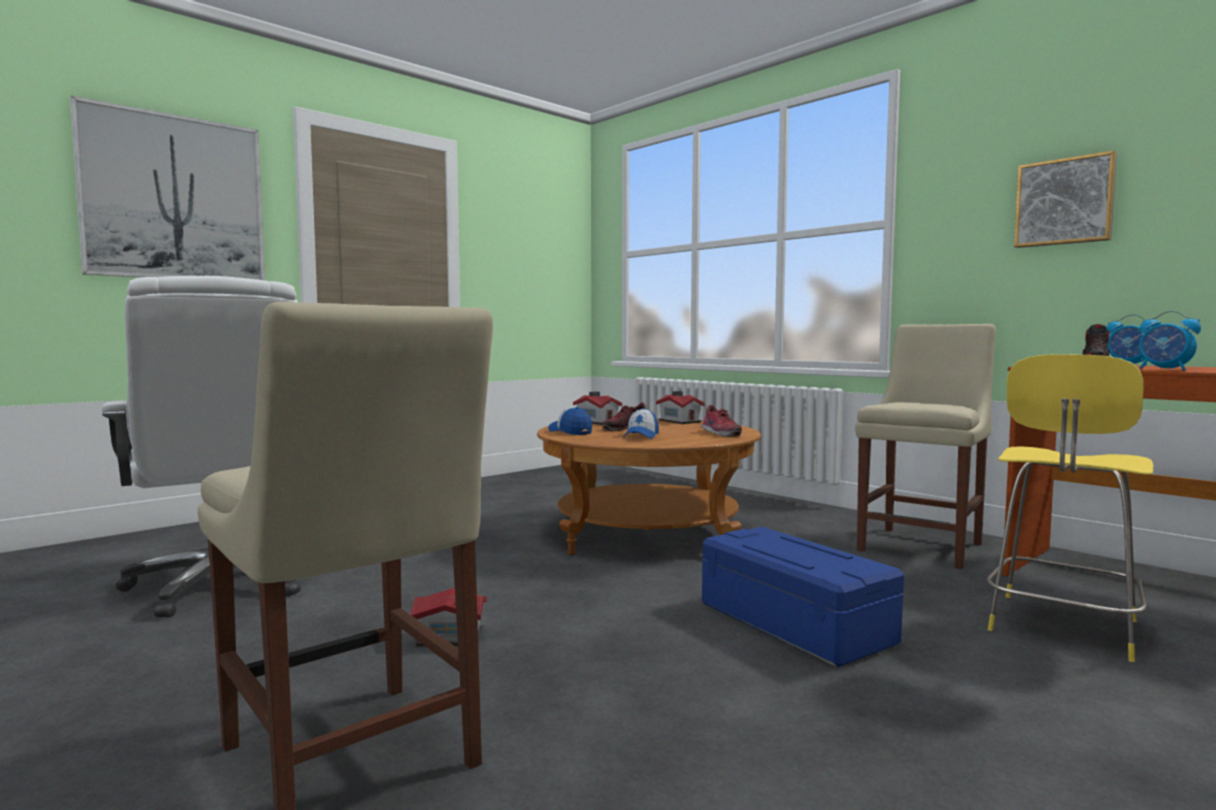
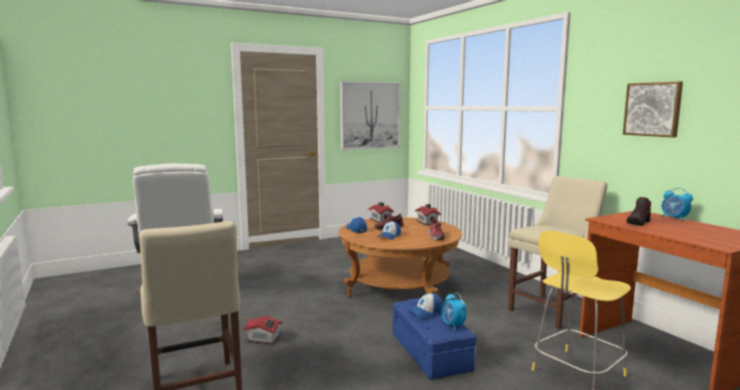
camera: 15 degrees right, 5 degrees up
picture [70,96,265,280] -> picture moved to [340,81,401,150]
alarm clock [1139,311,1201,370] -> alarm clock moved to [442,292,467,330]
none -> cap [408,293,443,319]

